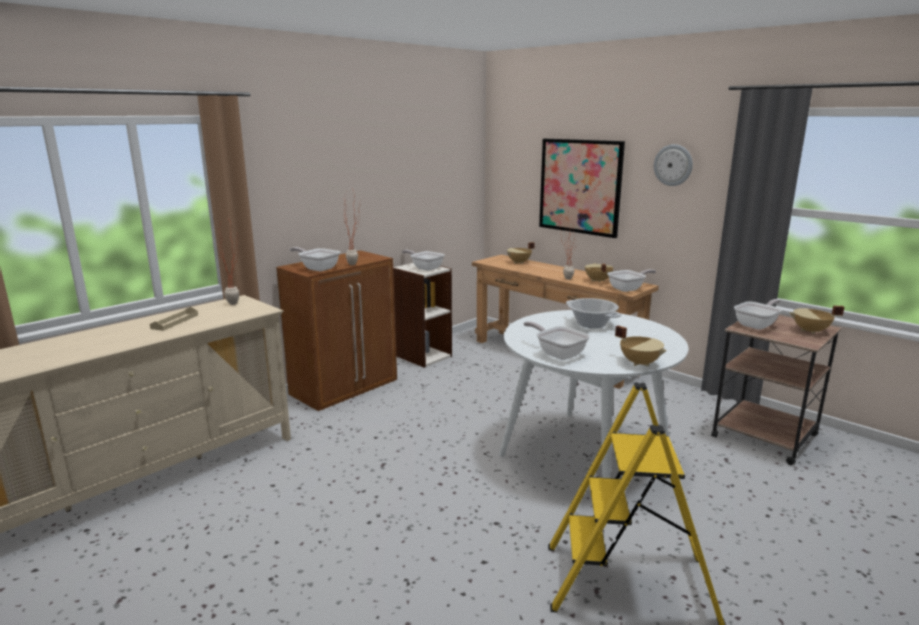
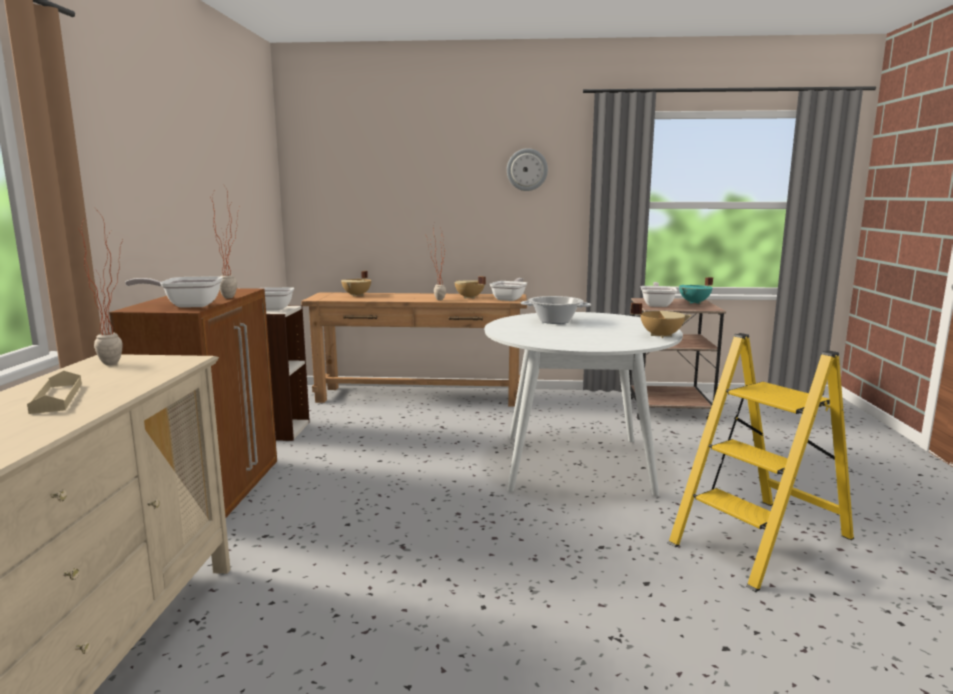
camera: 40 degrees left, 5 degrees down
frying pan [524,321,590,360] -> none
picture [539,139,625,238] -> none
beige cooking pot [789,305,845,334] -> turquoise cooking pot [679,277,713,304]

